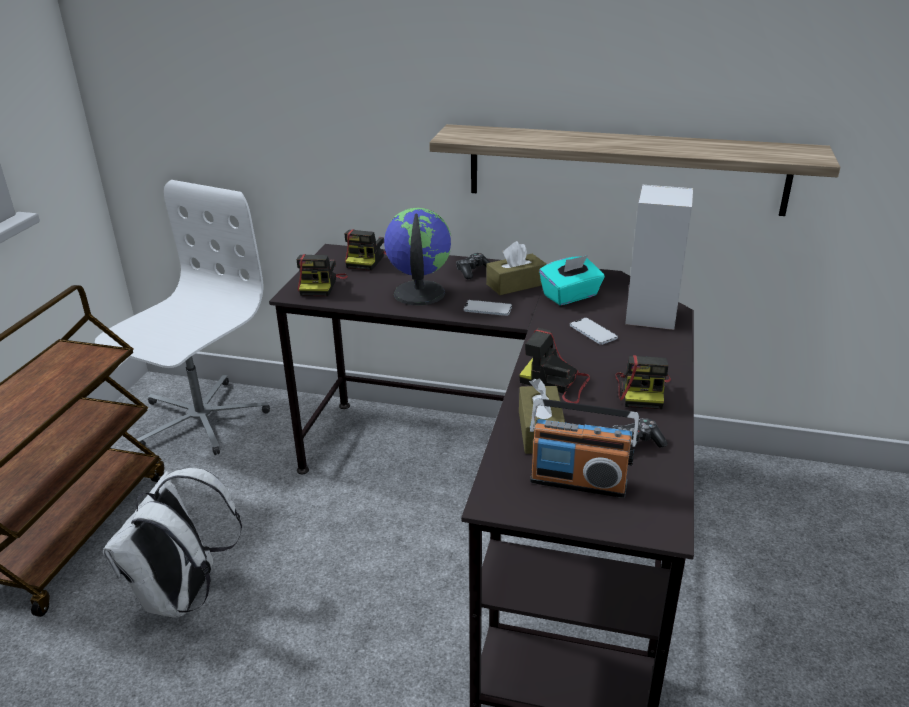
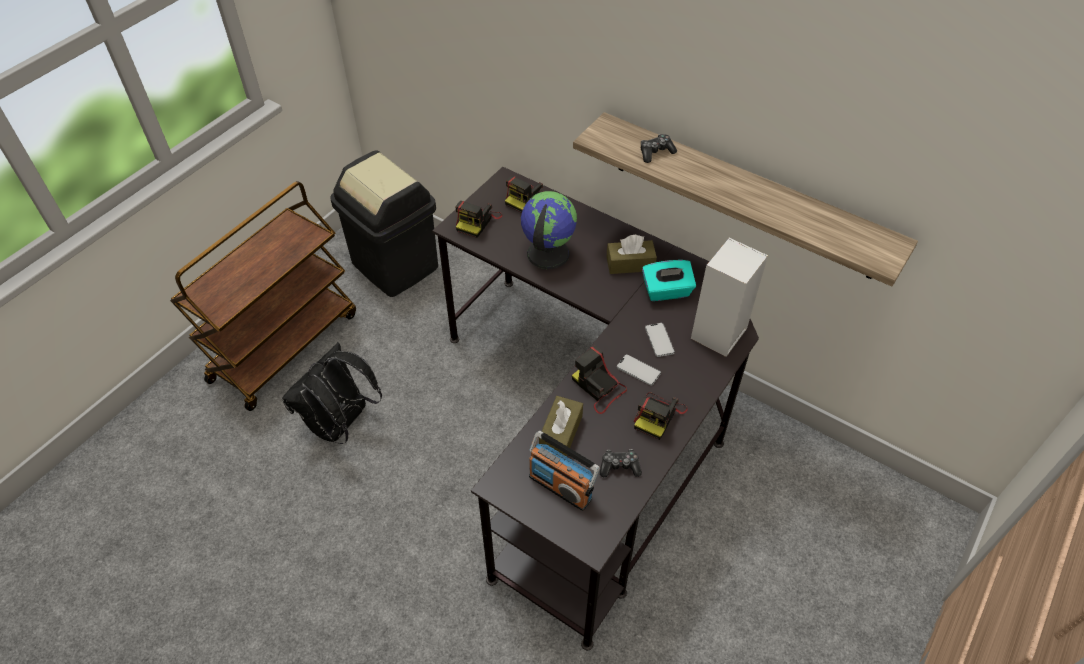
camera: 20 degrees right, 20 degrees up
white office chair [95,180,270,455] -> black trash can [330,150,438,297]
white backpack [103,468,242,617] -> black backpack [282,342,382,444]
game controller [456,253,491,279] -> game controller moved to [641,134,677,163]
phone [463,300,512,316] -> phone moved to [617,354,661,386]

